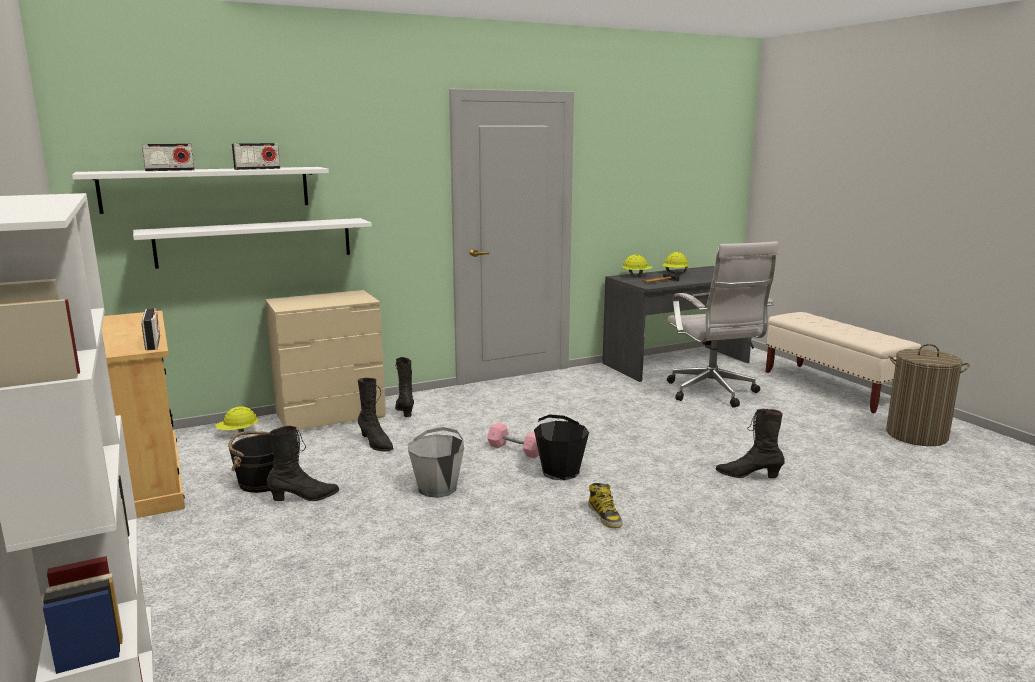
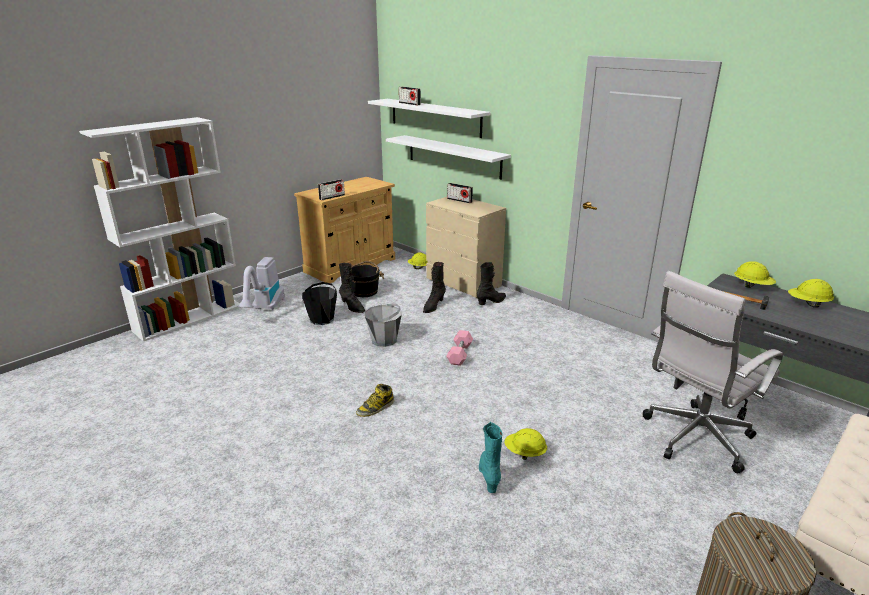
camera: 70 degrees right, 10 degrees up
radio [232,143,280,170] -> radio moved to [447,183,473,203]
black bucket [534,414,589,480] -> black bucket moved to [302,282,337,325]
black boot [715,409,785,478] -> turquoise boot [479,422,503,493]
none -> vacuum cleaner [237,257,285,310]
none -> yellow hard hat [504,428,547,460]

